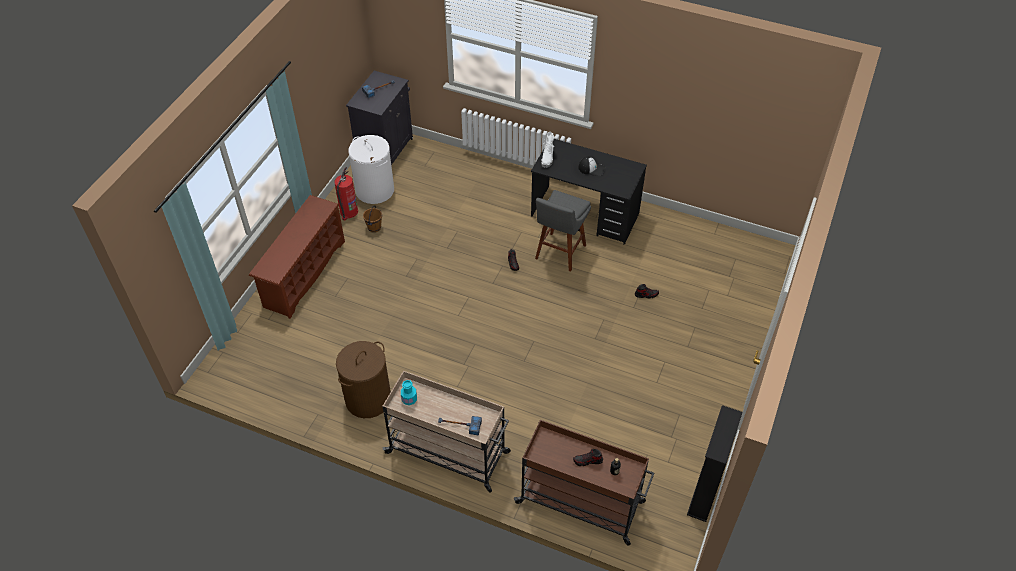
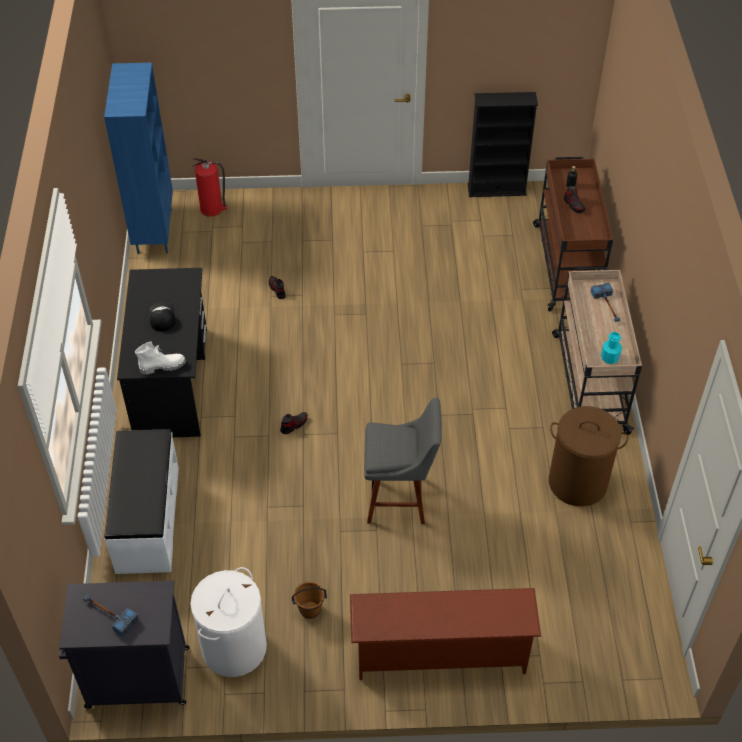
camera: 115 degrees left, 0 degrees up
fire extinguisher [334,167,358,220] -> fire extinguisher moved to [191,157,227,217]
grey stool [535,190,591,272] -> grey stool moved to [364,398,442,524]
none -> blue bookcase [104,63,173,254]
none -> white bench [104,429,179,574]

